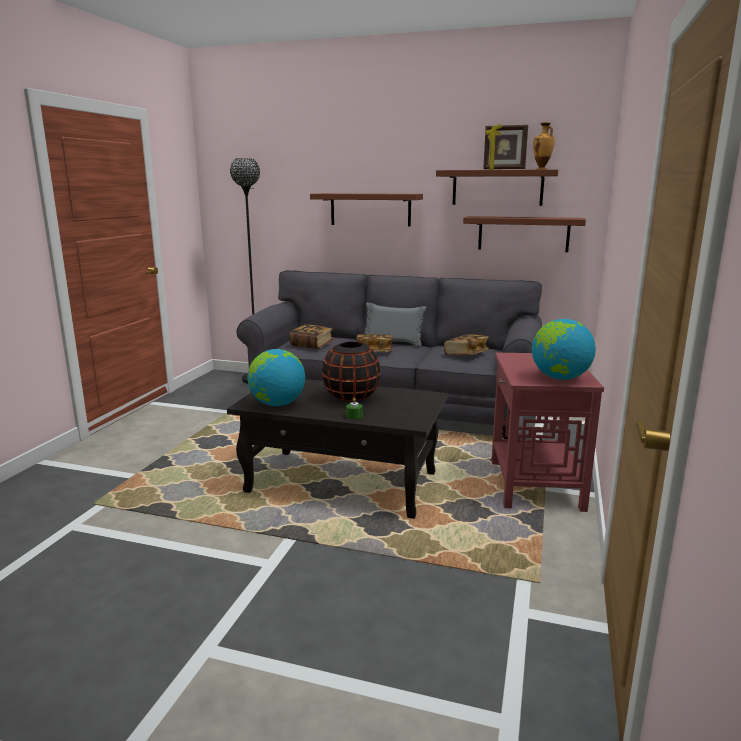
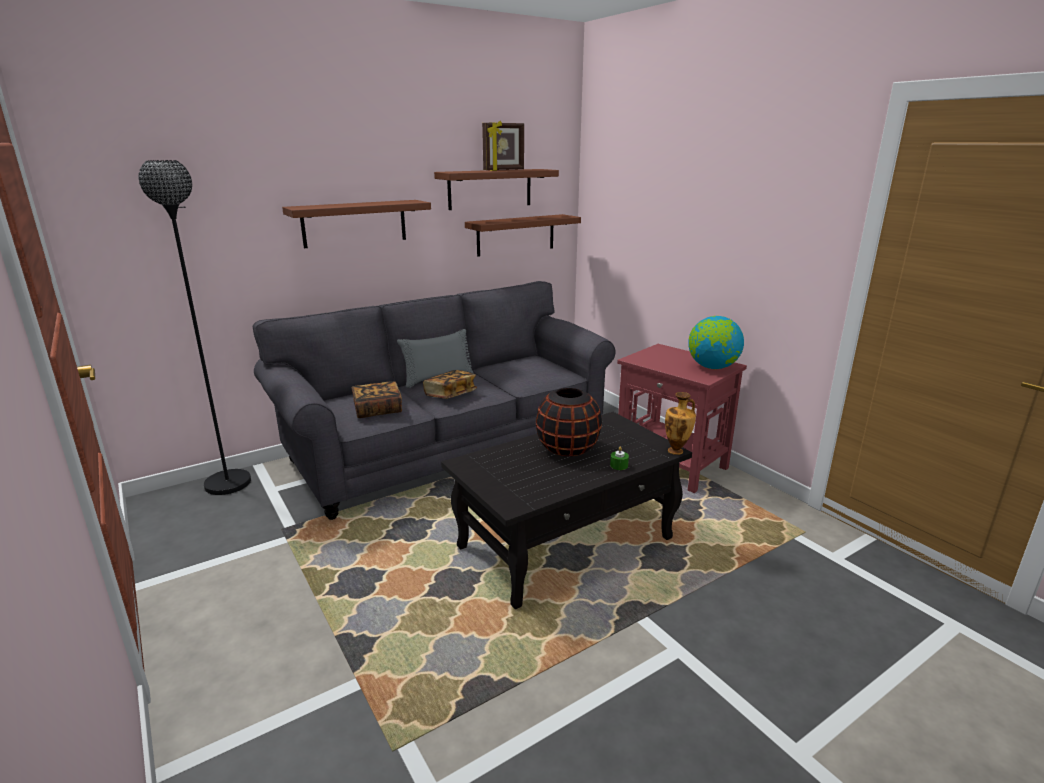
camera: 50 degrees left, 5 degrees up
globe [248,349,305,406] -> none
book [444,334,489,355] -> none
vase [533,122,555,170] -> vase moved to [665,392,696,455]

